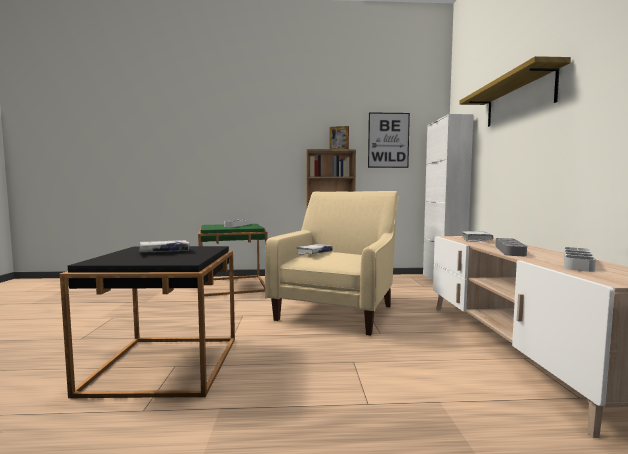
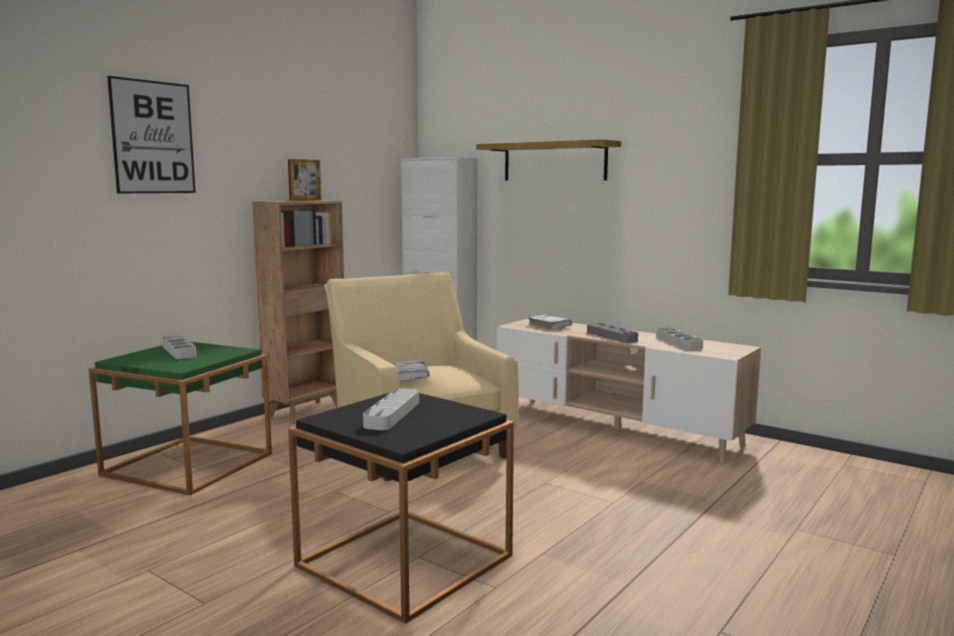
camera: 50 degrees left, 5 degrees up
white book [139,240,190,253] -> grey tray [363,388,419,430]
picture [368,112,410,168] -> picture moved to [107,76,196,193]

